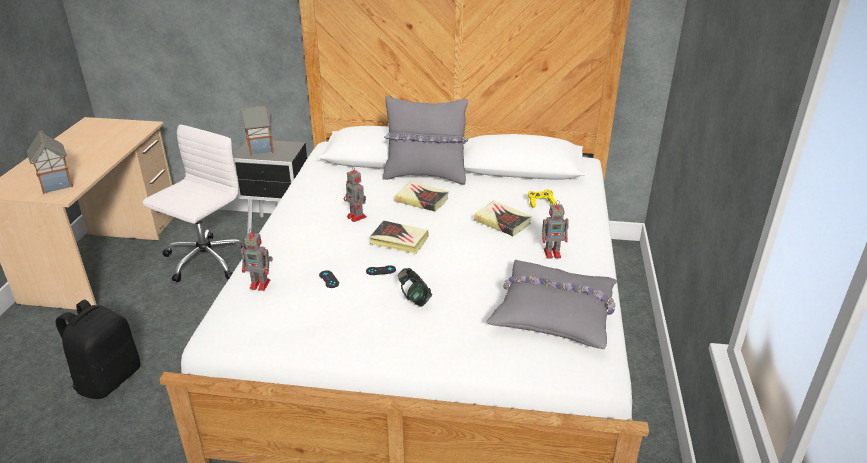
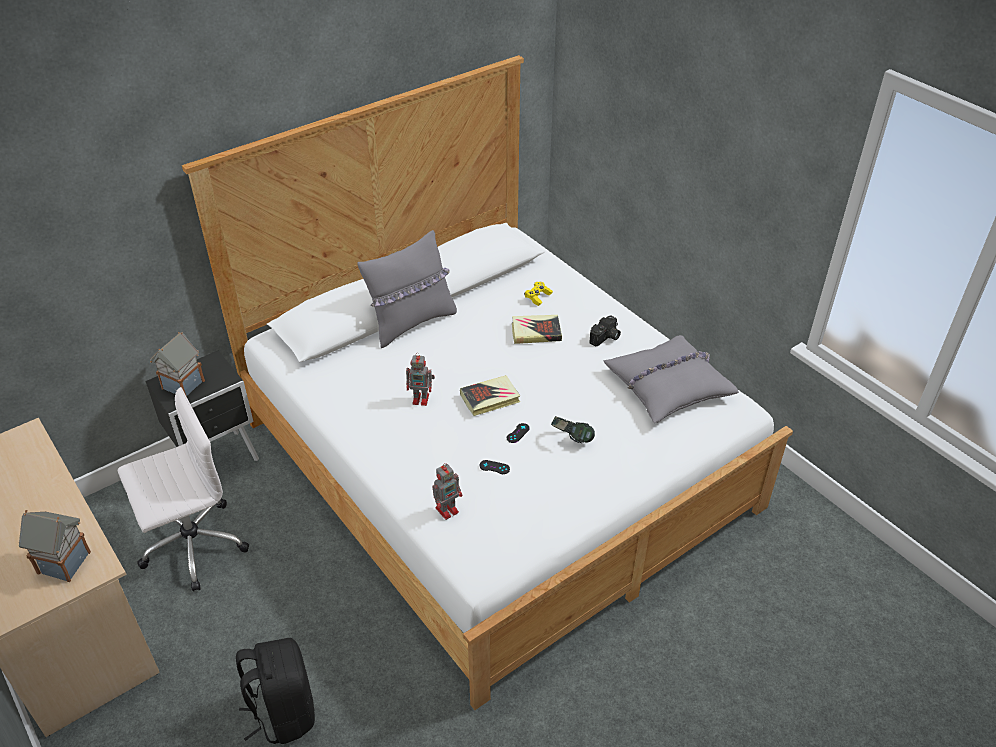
camera: 45 degrees left, 10 degrees up
white office chair [143,125,246,282] -> white office chair turned 75 degrees clockwise [118,387,249,591]
book [395,181,449,212] -> none
toy robot [542,200,569,259] -> camera [589,315,621,347]

